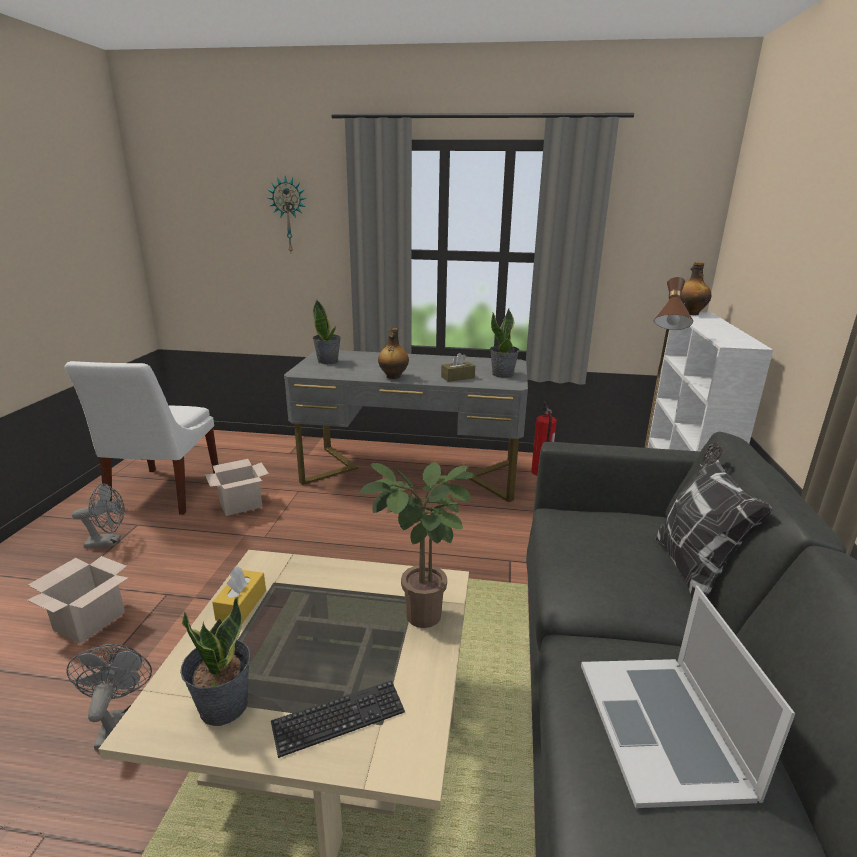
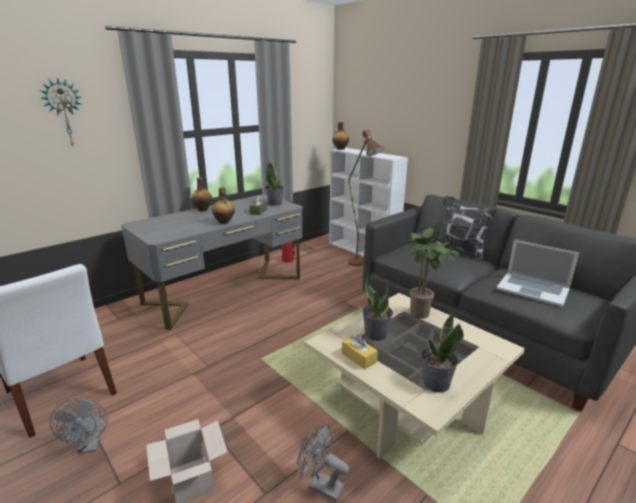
camera: 50 degrees left, 0 degrees up
grey fan [72,483,125,548] -> grey fan turned 135 degrees clockwise [50,398,108,454]
cardboard box [205,459,269,516] -> none
keyboard [271,680,405,758] -> none
potted plant [313,300,341,364] -> potted plant moved to [362,277,393,341]
none -> bottle [191,177,213,211]

